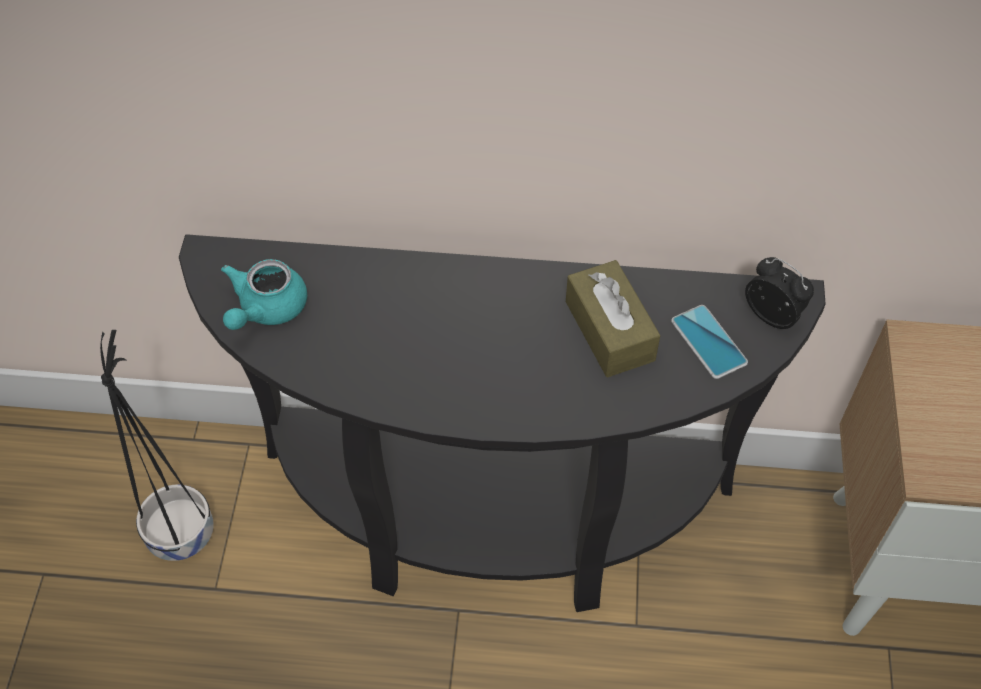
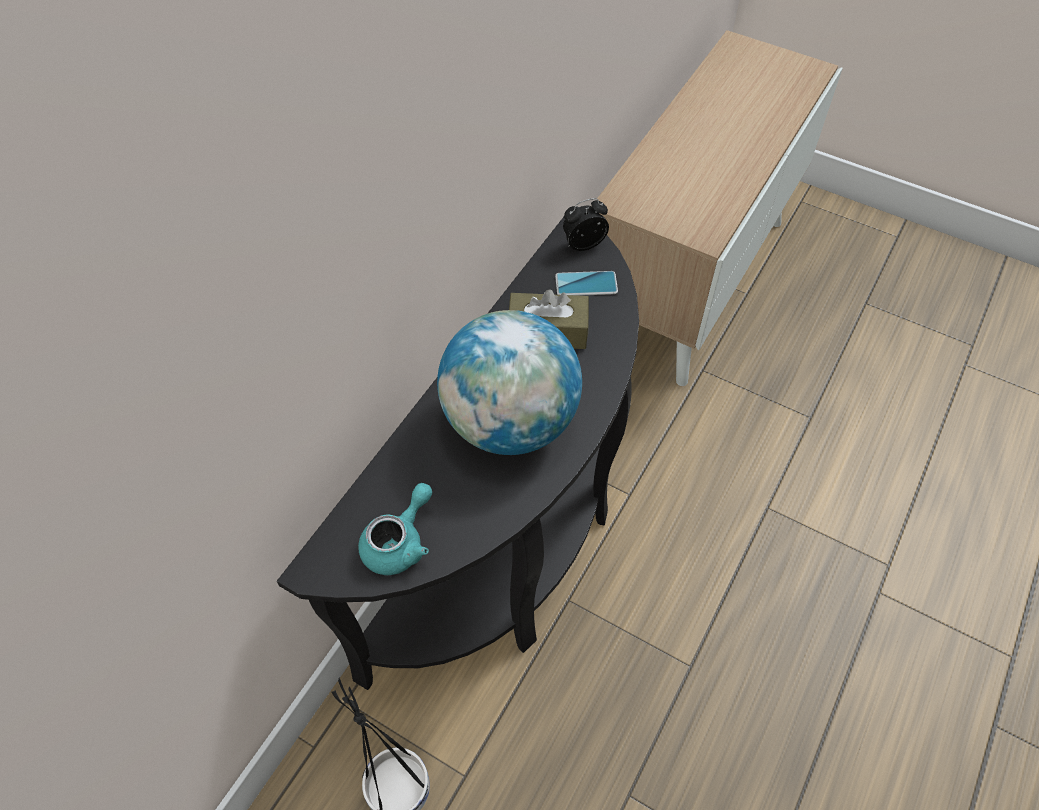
camera: 65 degrees left, 0 degrees up
turquoise teapot [221,259,307,330] -> turquoise teapot turned 105 degrees counterclockwise [358,483,432,575]
none -> globe [437,310,582,455]

